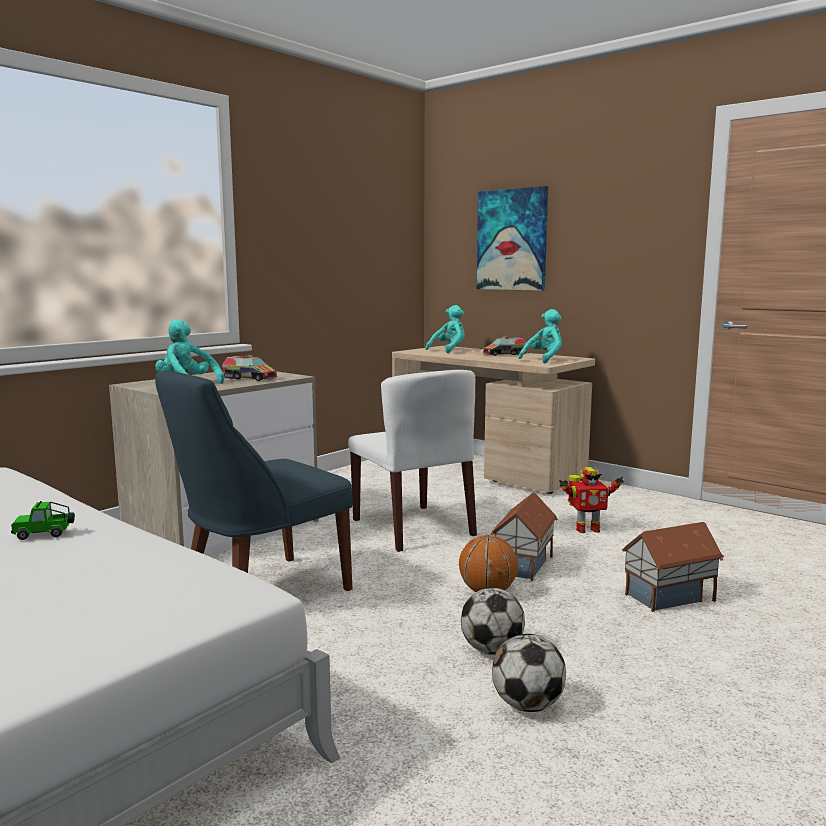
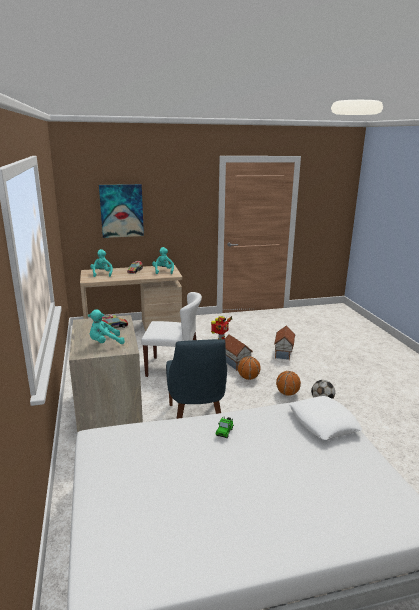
camera: 55 degrees left, 10 degrees up
football [461,588,525,654] -> basketball [276,371,301,396]
none -> white pillow [289,396,362,440]

